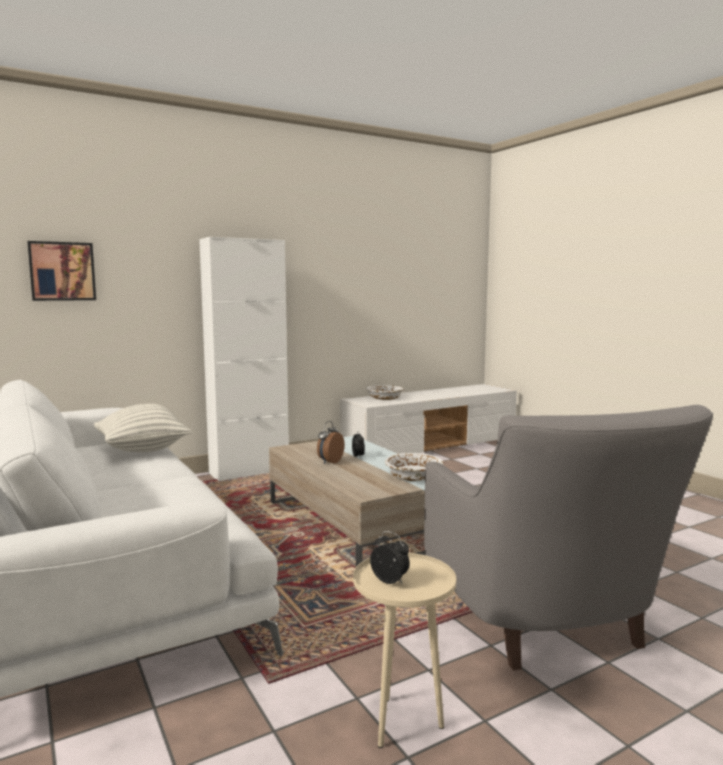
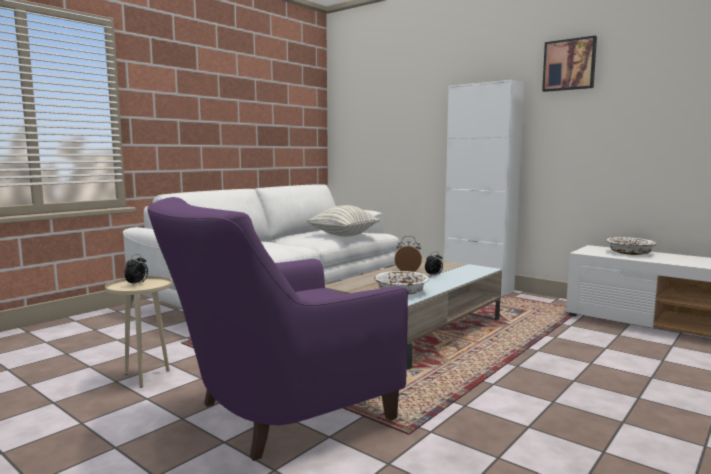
camera: 70 degrees right, 0 degrees up
picture [27,241,96,301] -> picture moved to [542,36,597,92]
grey armchair [424,405,713,671] -> purple armchair [148,197,408,461]

